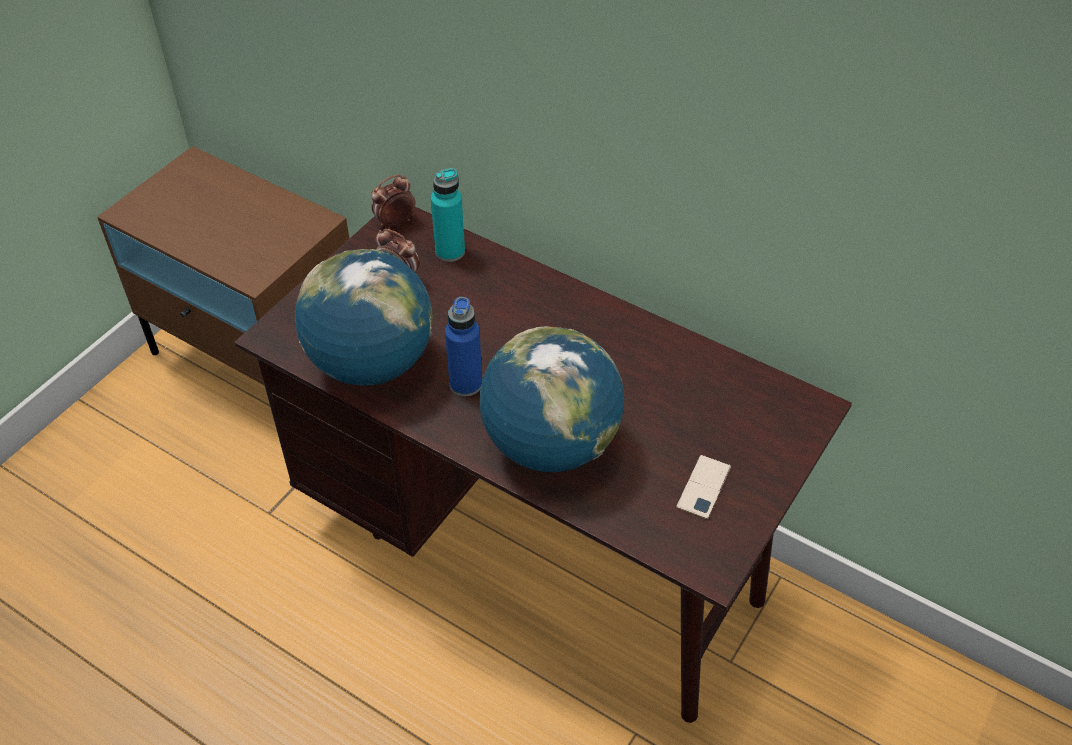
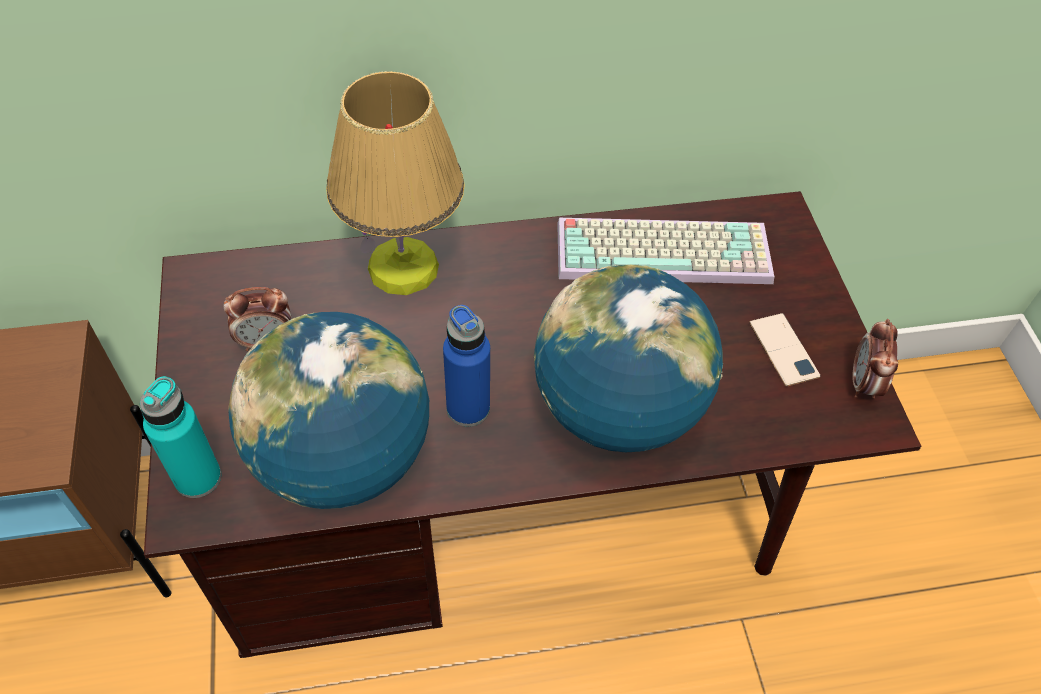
camera: 45 degrees left, 5 degrees up
alarm clock [371,174,416,229] -> alarm clock moved to [852,319,898,399]
turquoise bottle [431,168,465,262] -> turquoise bottle moved to [140,376,221,498]
none -> table lamp [326,71,465,295]
none -> keyboard [557,218,774,284]

